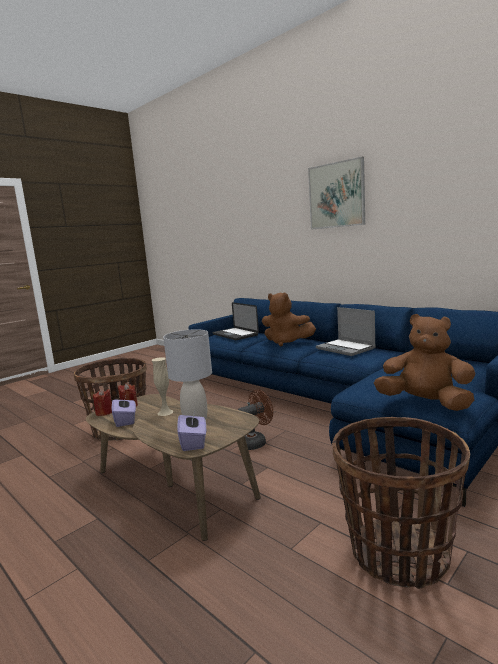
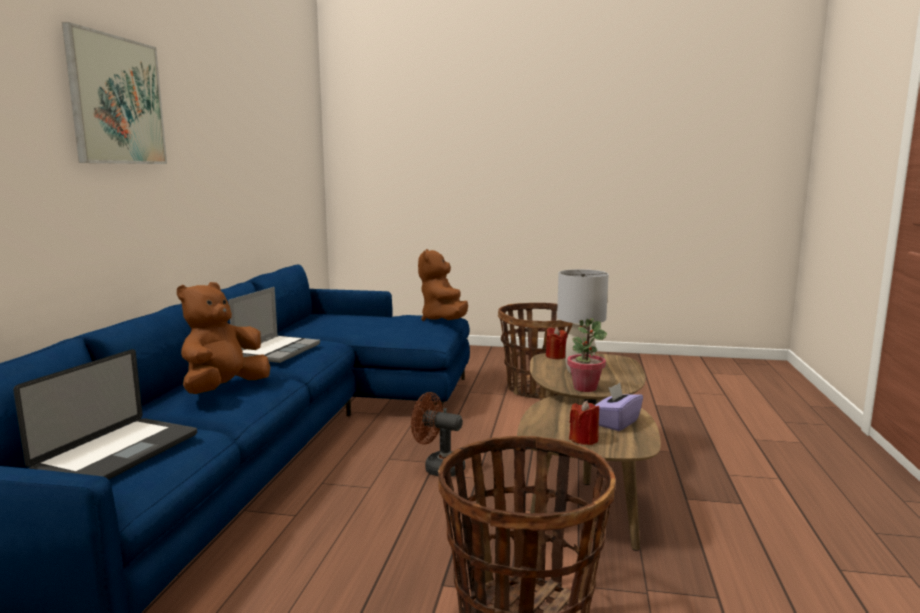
camera: 125 degrees left, 0 degrees up
red candle [93,389,112,416] -> red candle moved to [546,327,567,359]
beige vase [152,357,174,416] -> potted plant [567,318,607,392]
purple tissue box [177,411,206,451] -> none
brown plush toy [262,293,316,347] -> brown plush toy turned 150 degrees counterclockwise [177,282,270,394]

